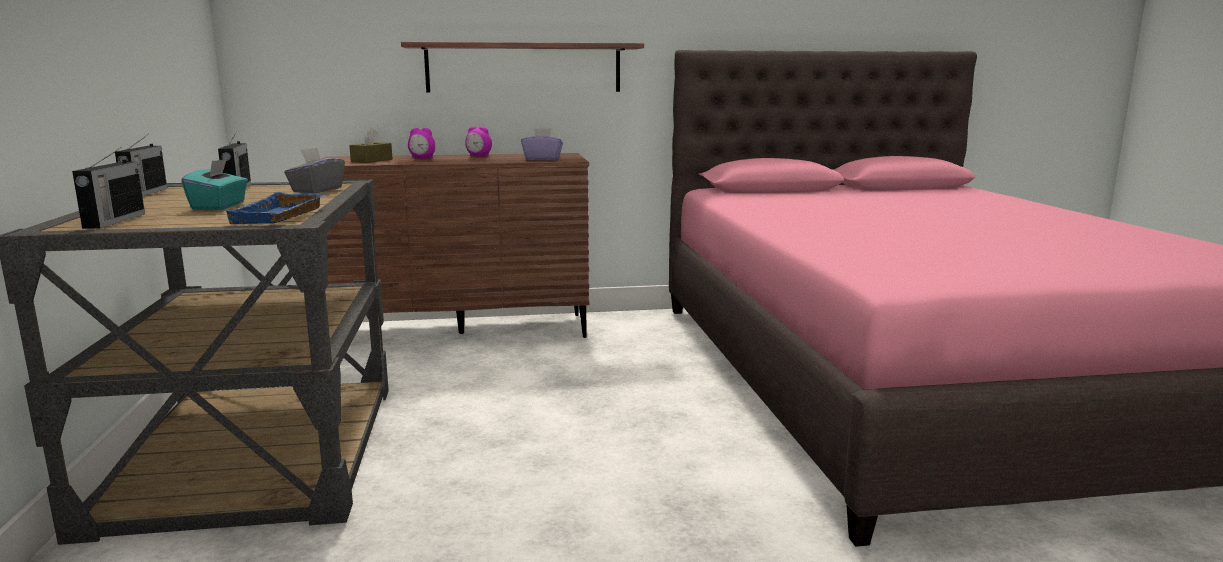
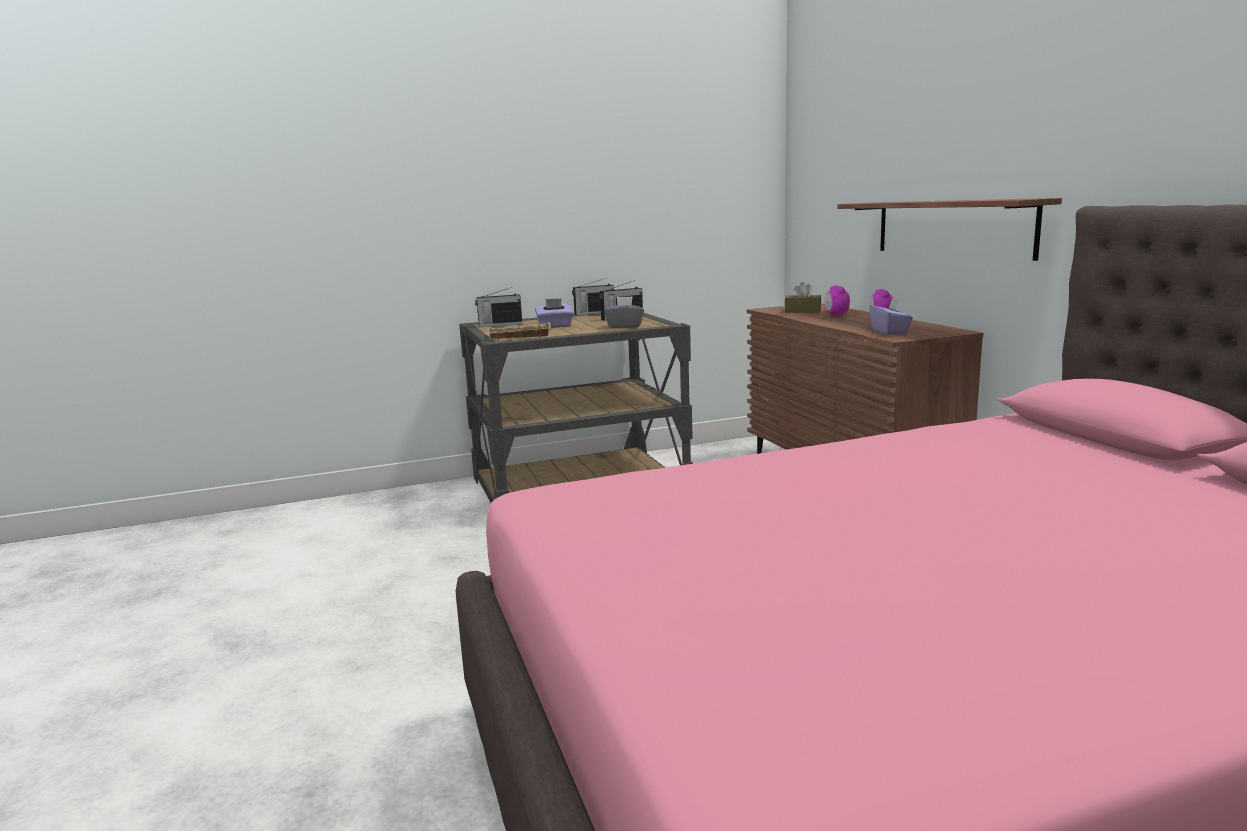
camera: 80 degrees right, 0 degrees up
turquoise tissue box [181,158,248,210] -> purple tissue box [535,298,573,328]
blue tray [226,192,325,224] -> beige tray [486,322,551,339]

